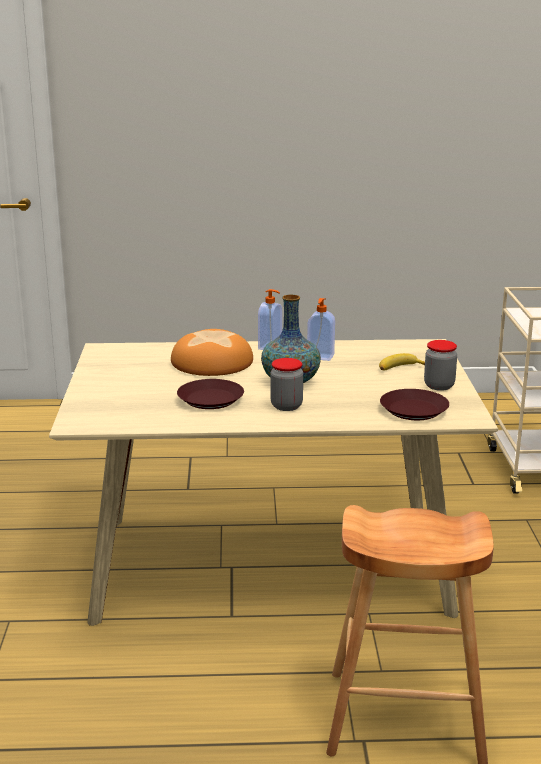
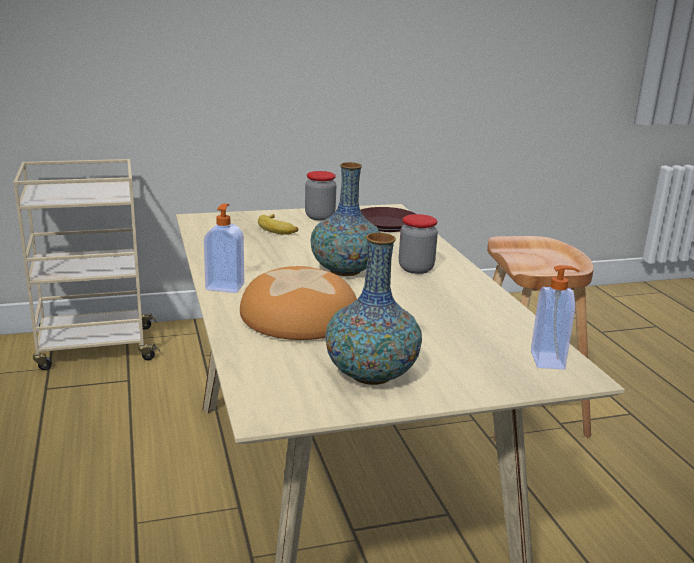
camera: 105 degrees left, 0 degrees up
brown plate [177,379,244,409] -> none
soap dispenser [307,298,335,361] -> soap dispenser moved to [531,265,580,369]
none -> vase [325,233,422,385]

